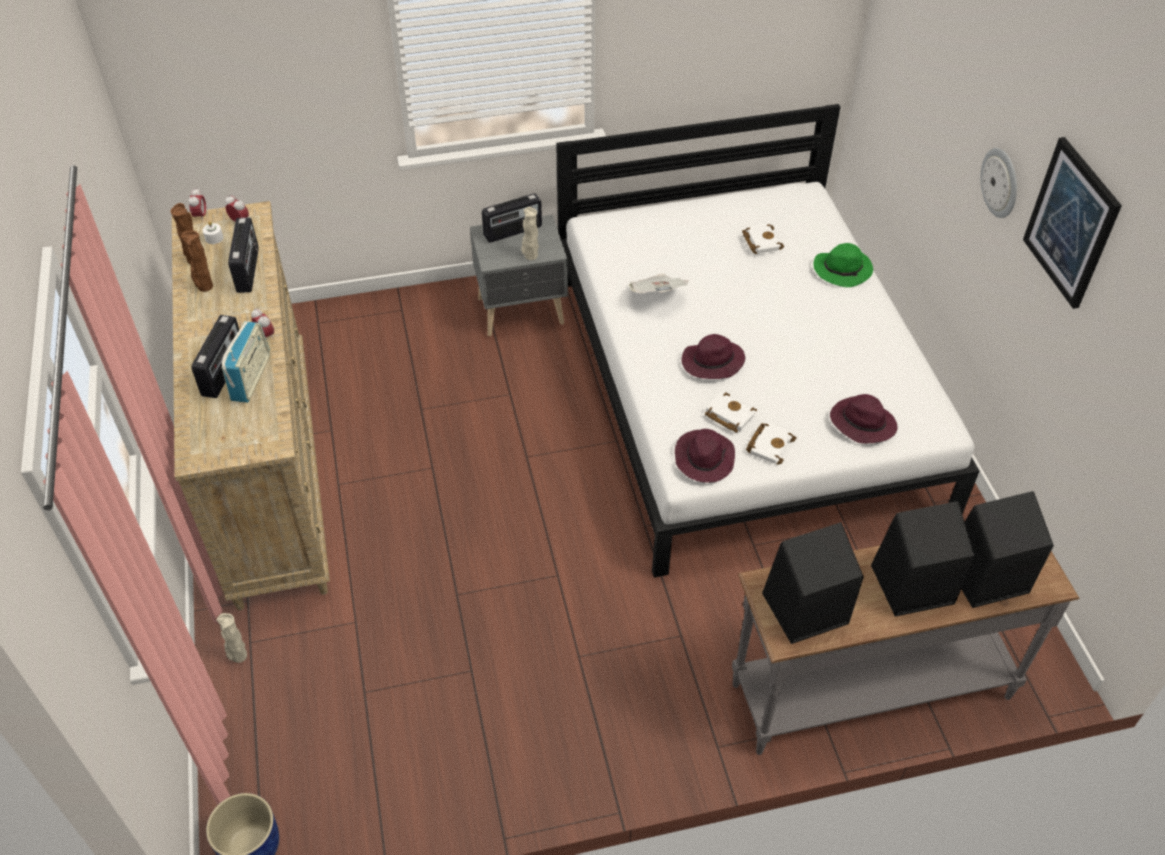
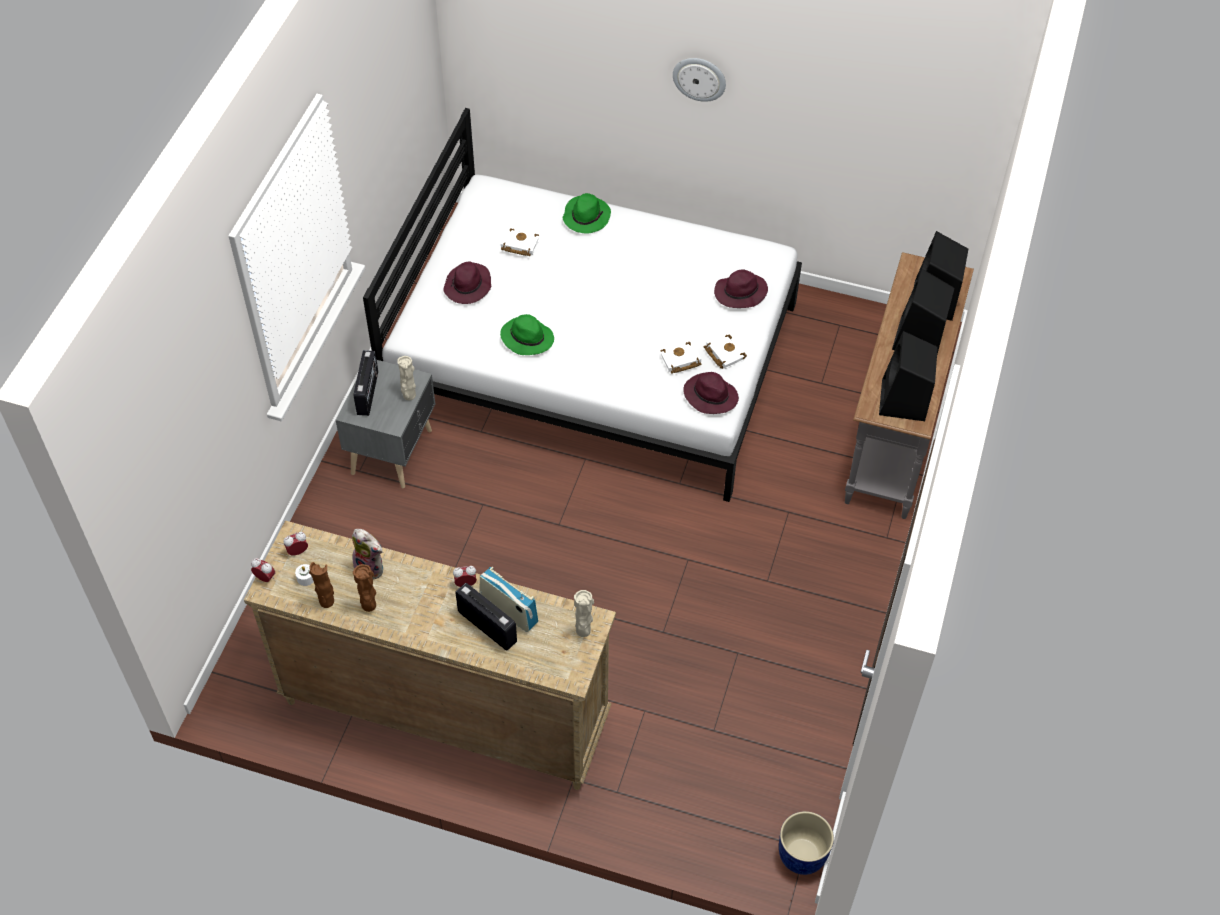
camera: 60 degrees left, 5 degrees up
beige vase [216,613,247,663] -> beige vase moved to [574,590,594,637]
radio [228,218,259,293] -> plush toy [350,529,383,580]
newspaper [629,274,689,293] -> green hat [500,314,554,355]
purple hat [682,334,745,379] -> purple hat moved to [443,262,491,304]
picture [1023,137,1122,309] -> none

